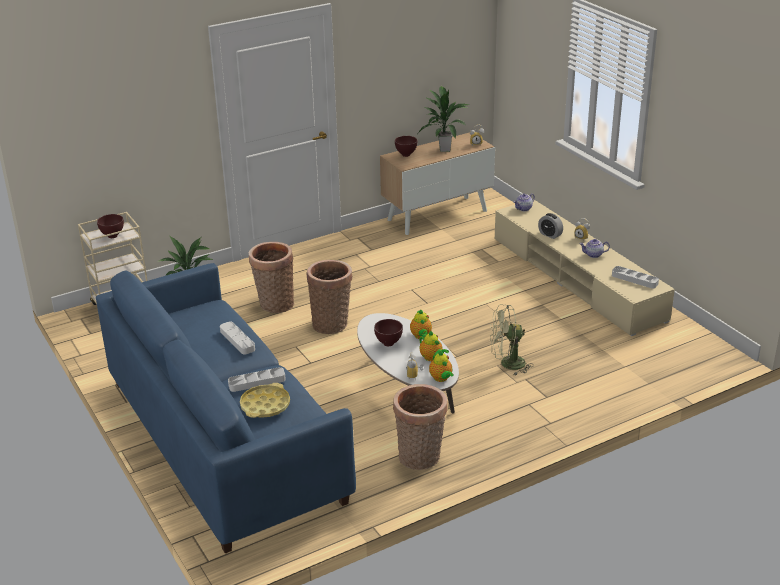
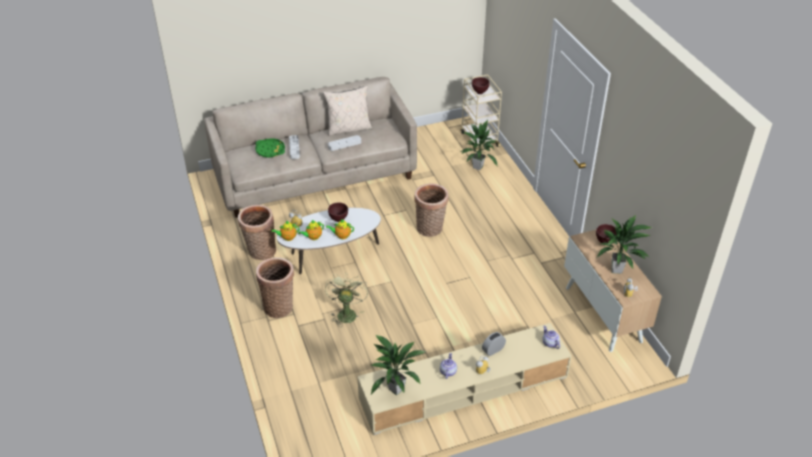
camera: 100 degrees right, 10 degrees up
blue sofa [96,263,356,554] -> beige sofa [205,77,417,218]
yellow tray [240,383,290,418] -> green tray [255,138,285,158]
basket [249,242,294,313] -> basket moved to [256,257,294,318]
grey tray [612,266,659,289] -> potted plant [371,334,426,395]
none -> beige pillow [323,86,372,136]

